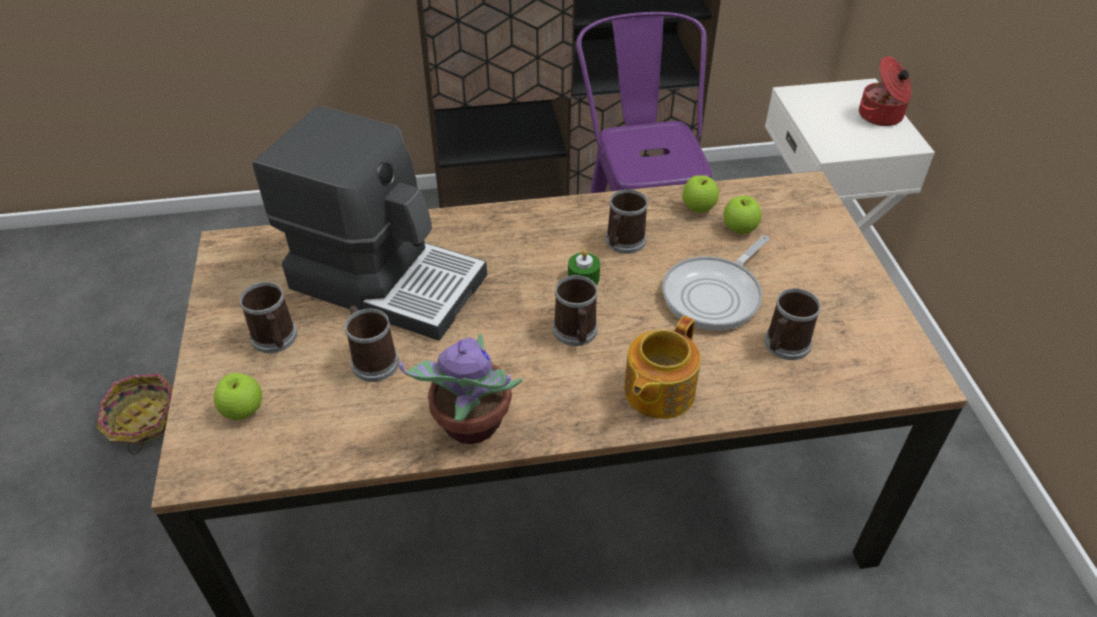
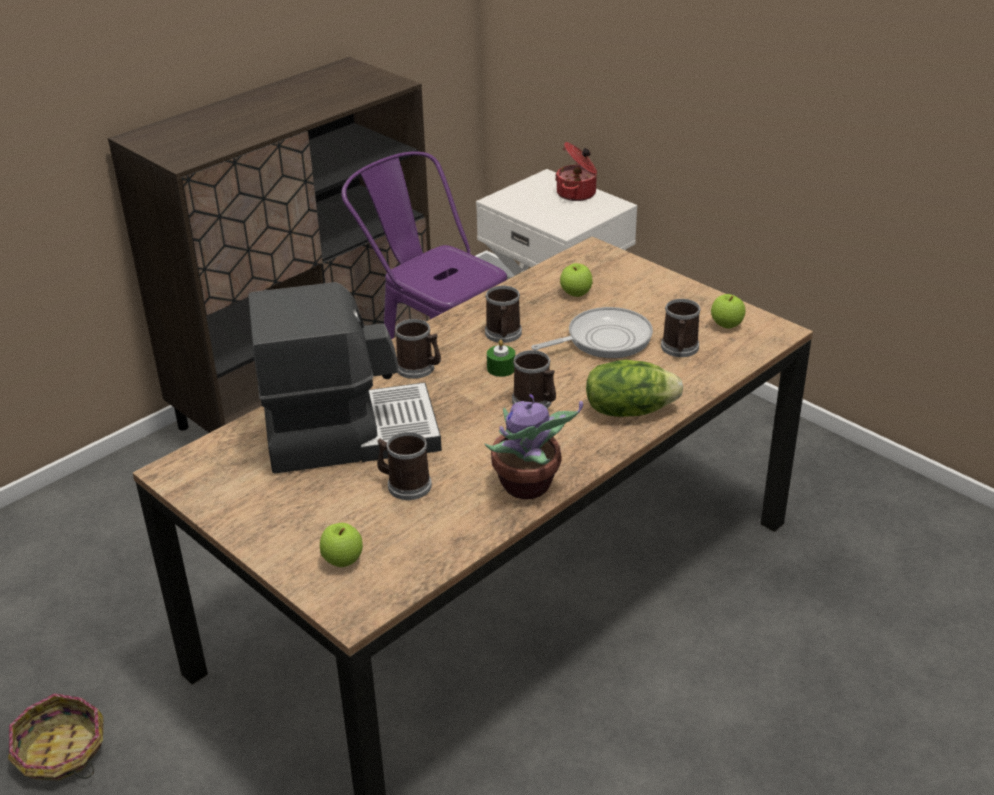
camera: 35 degrees left, 10 degrees down
mug [240,282,297,353] -> mug moved to [395,319,441,379]
teapot [624,316,701,419] -> lettuce [586,360,683,417]
frying pan [662,235,770,331] -> frying pan turned 120 degrees counterclockwise [531,307,653,358]
apple [682,175,719,213] -> apple moved to [711,294,745,328]

